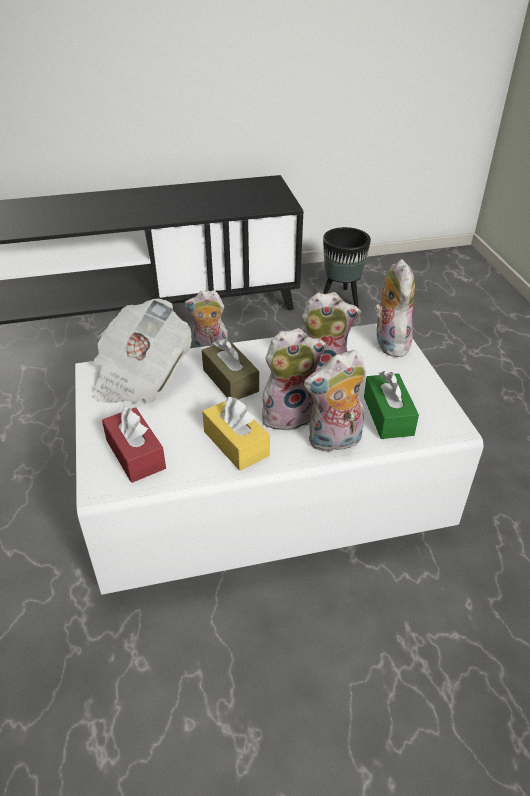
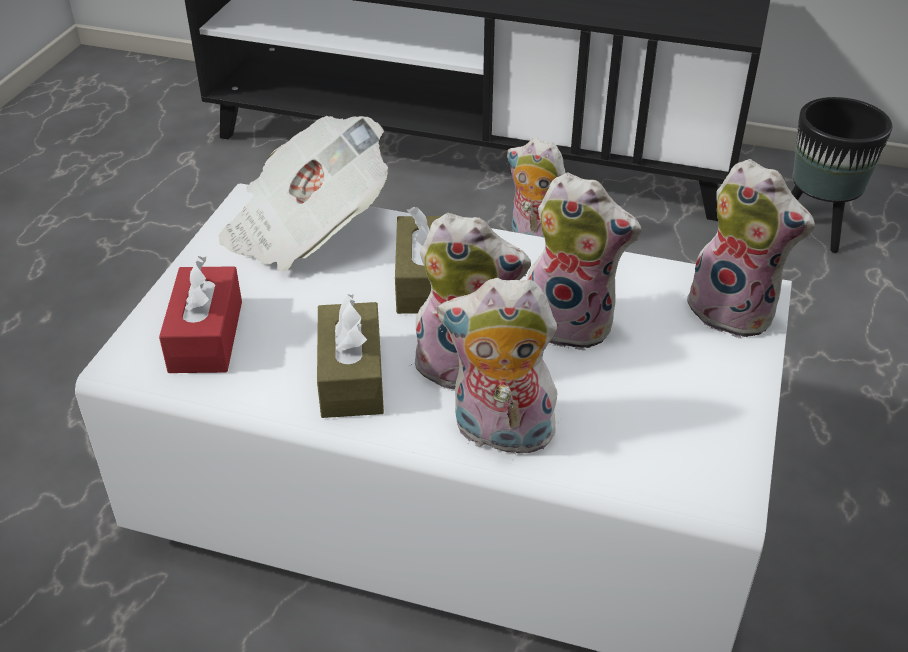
camera: 30 degrees right, 0 degrees up
yellow tissue box [202,396,270,471] -> brown tissue box [317,294,384,418]
green tissue box [364,371,419,439] -> none
plush toy [374,259,415,358] -> plush toy turned 105 degrees clockwise [677,159,815,338]

